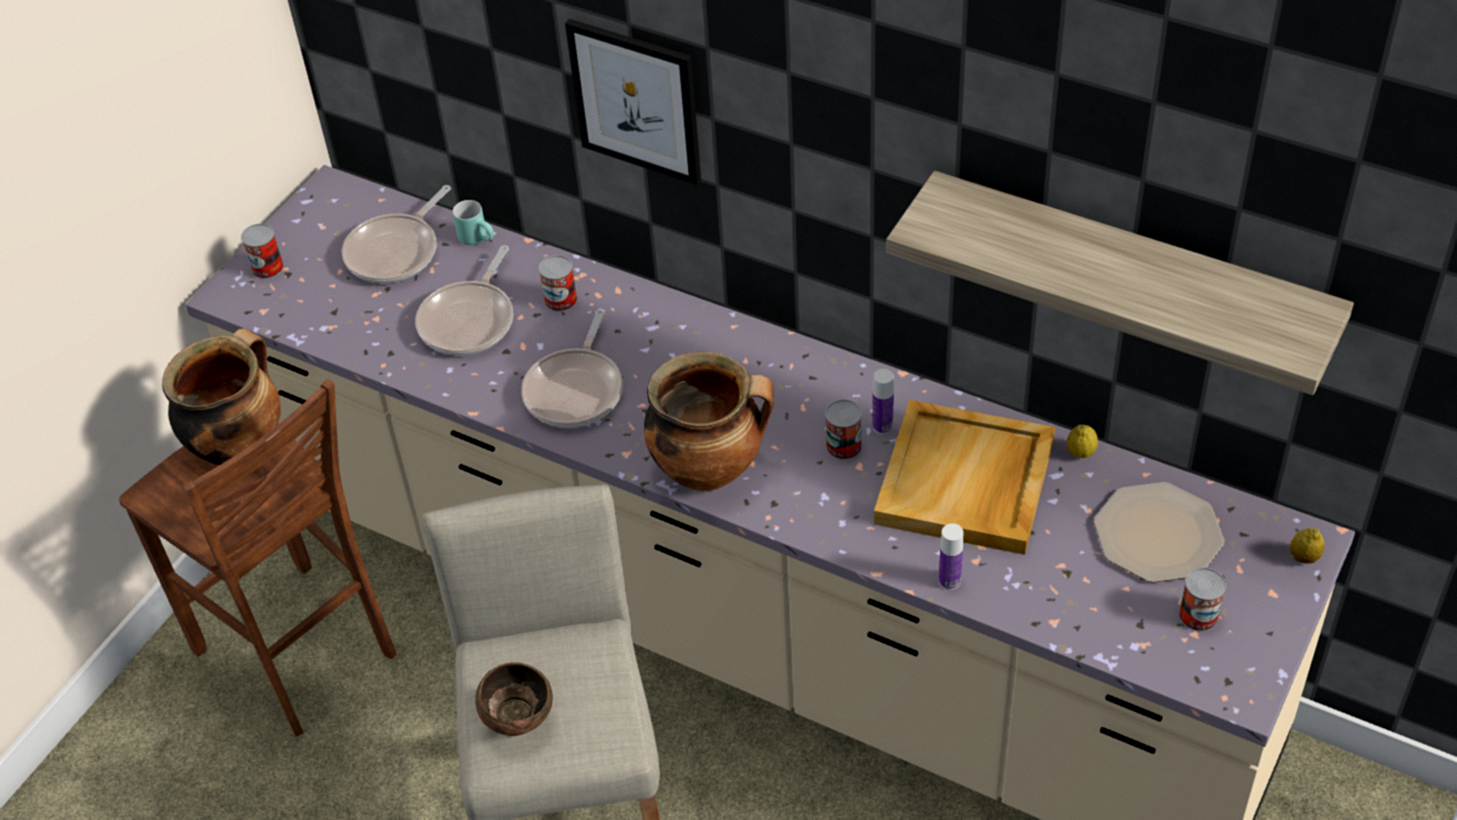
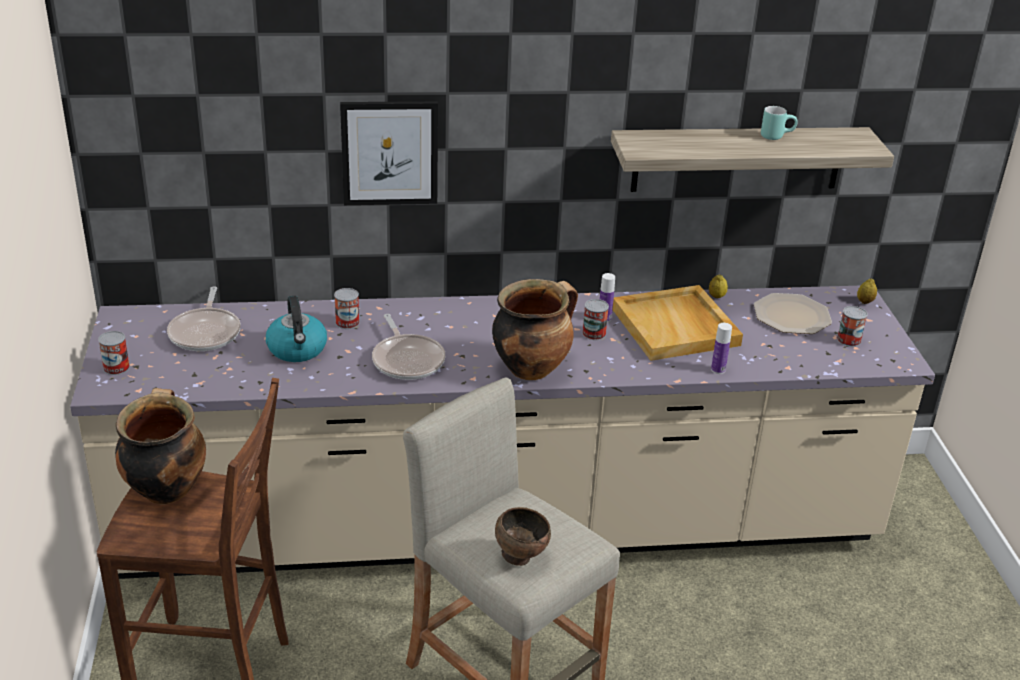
camera: 40 degrees left, 15 degrees down
frying pan [415,245,513,355] -> kettle [266,296,327,362]
turquoise mug [453,200,494,245] -> turquoise mug moved to [761,106,798,140]

